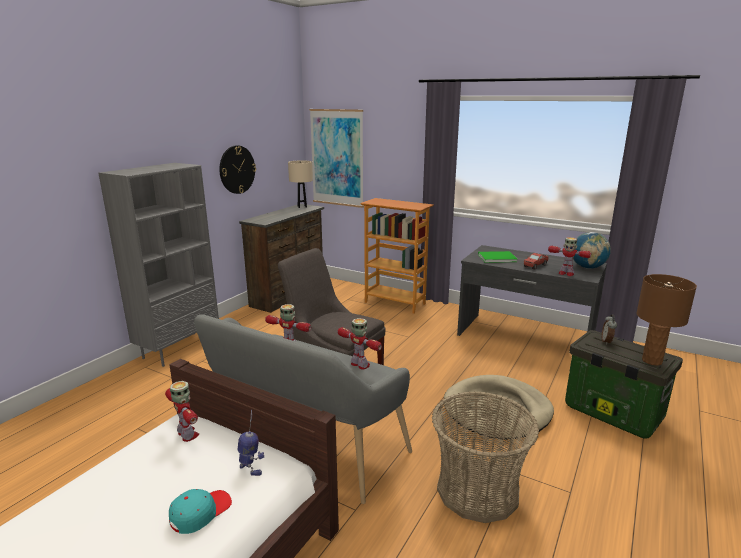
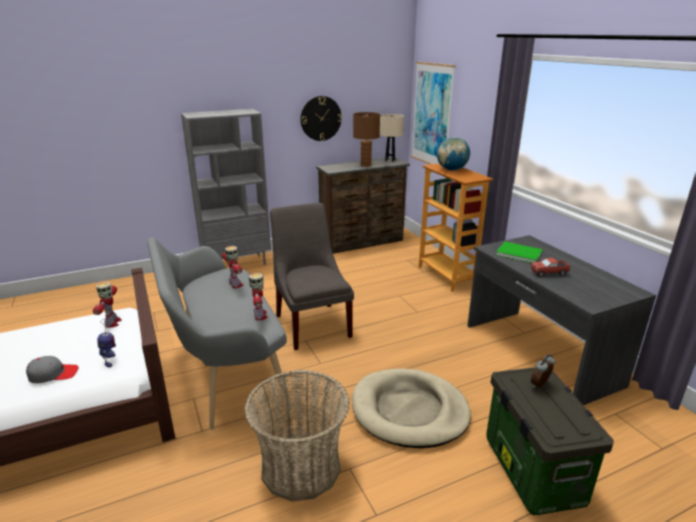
camera: 35 degrees right, 5 degrees up
turquoise cap [169,489,232,534] -> grey cap [26,356,79,383]
toy robot [548,237,591,276] -> none
globe [573,232,611,269] -> globe moved to [437,137,470,171]
brown table lamp [636,274,697,366] -> brown table lamp moved to [353,112,380,167]

